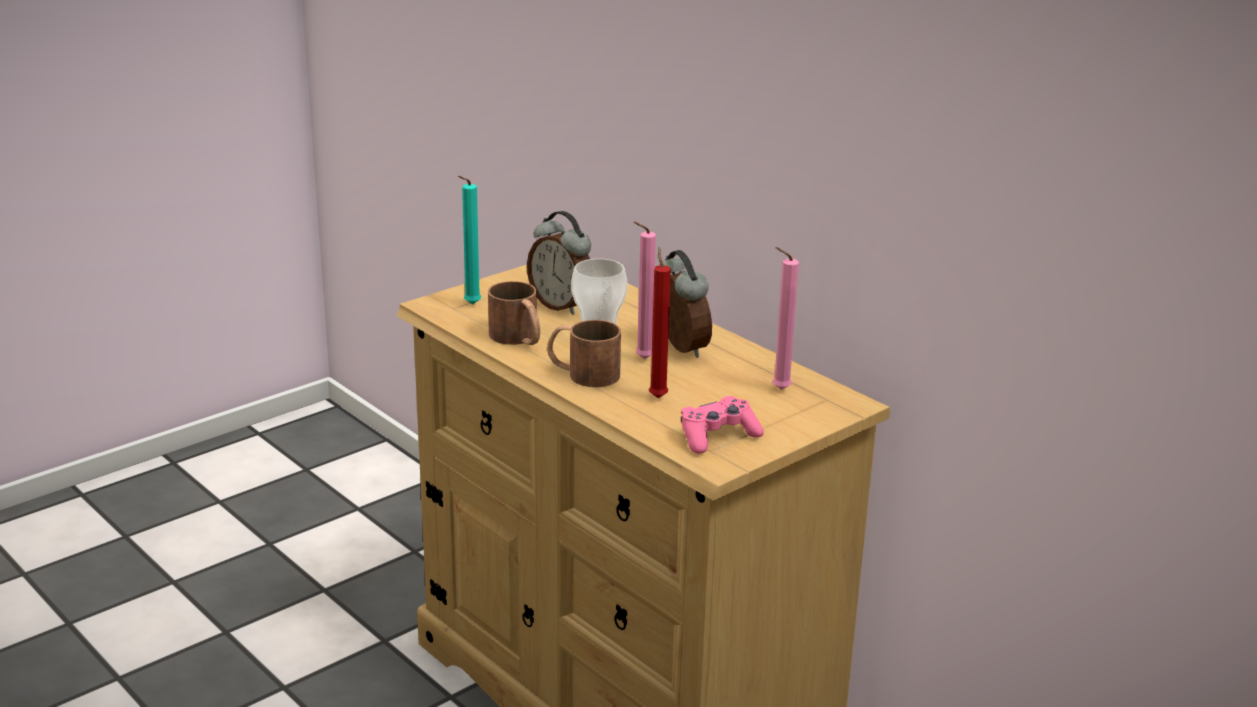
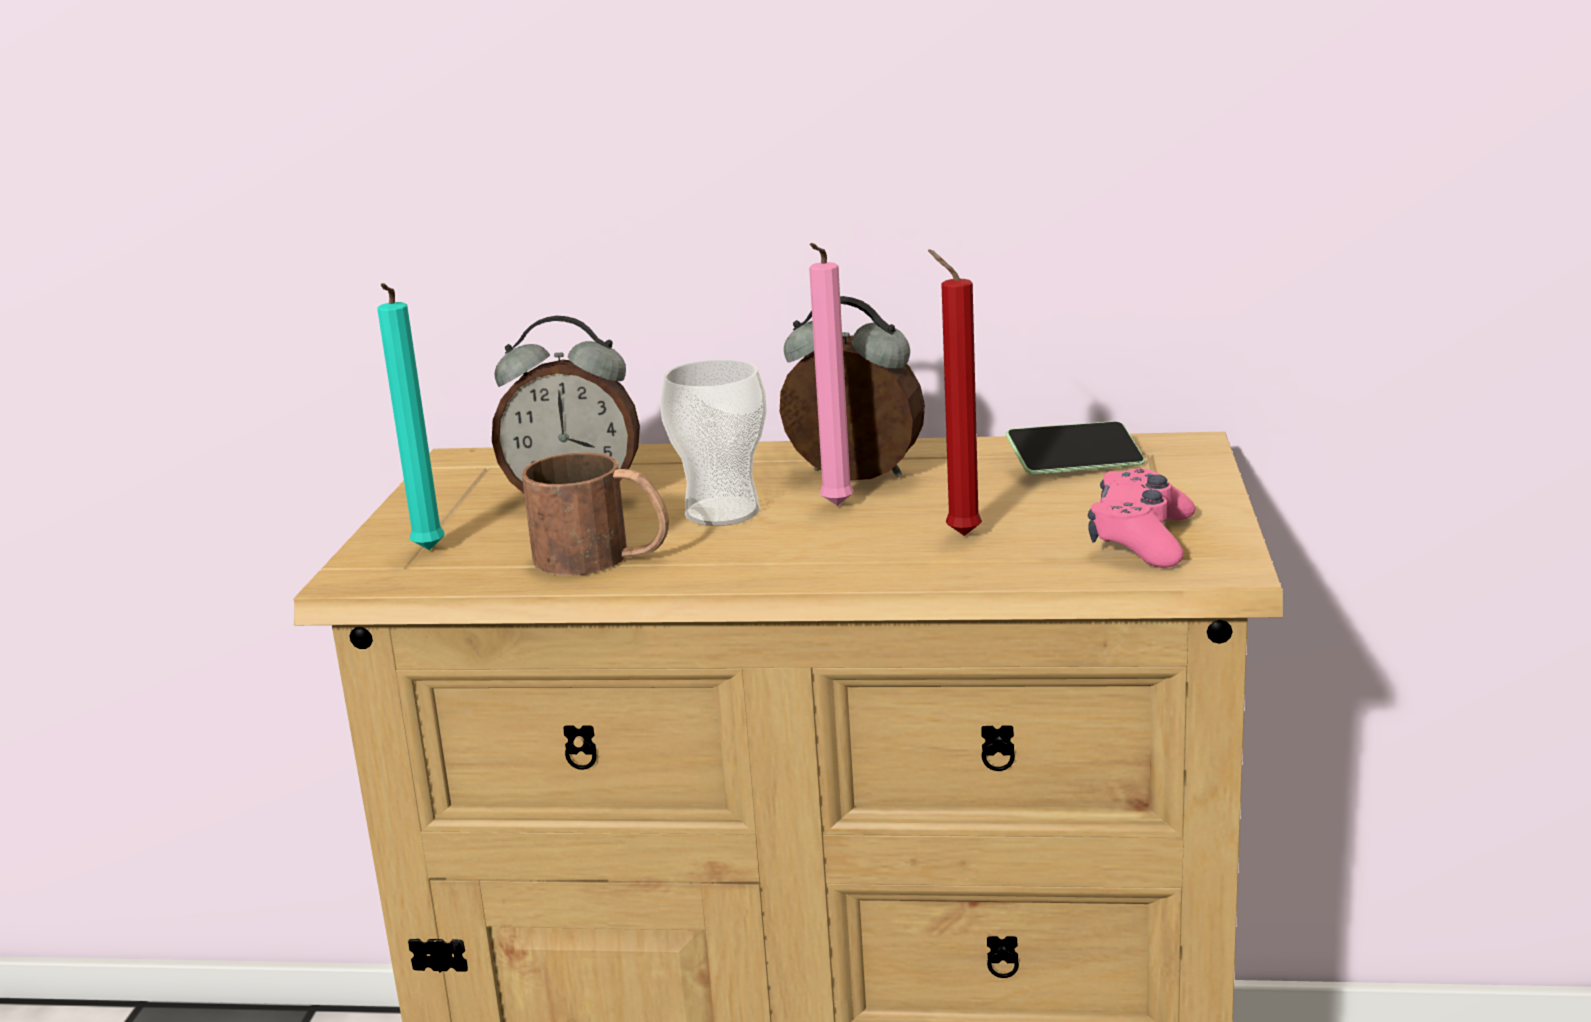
camera: 40 degrees left, 5 degrees down
brown mug [547,320,621,387] -> none
pink candle [772,247,799,390] -> phone [1006,421,1145,474]

